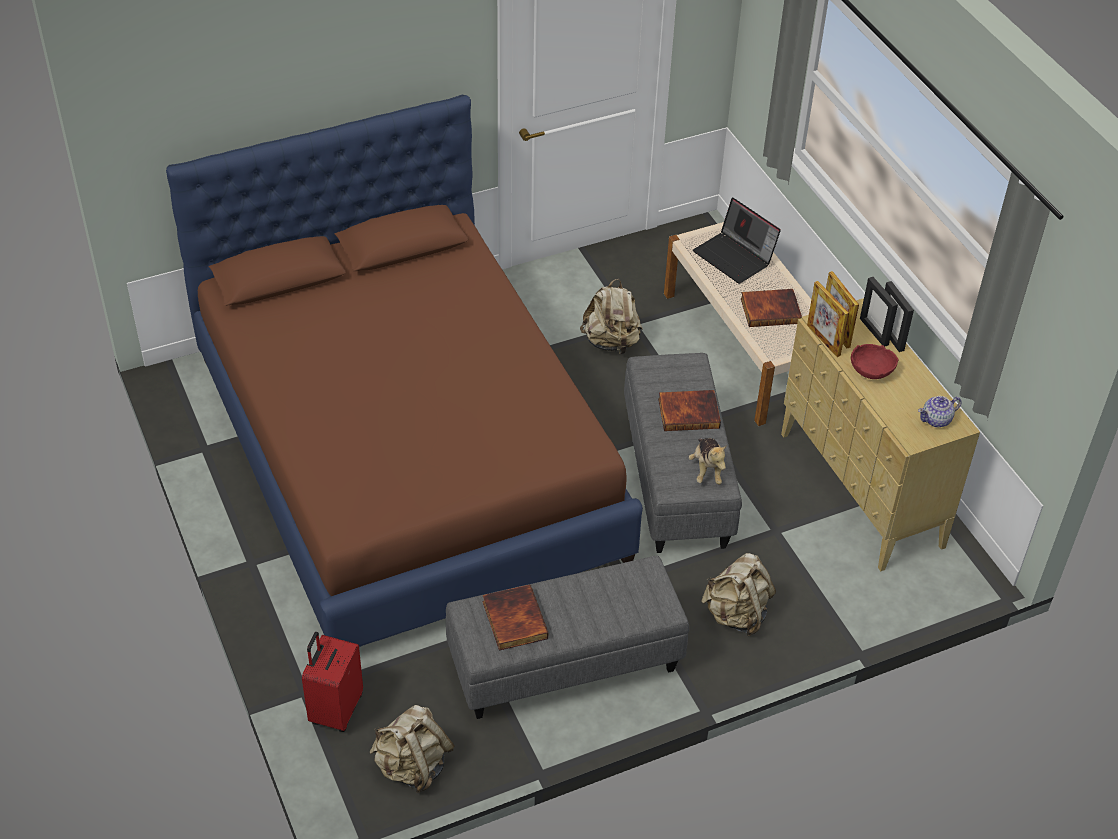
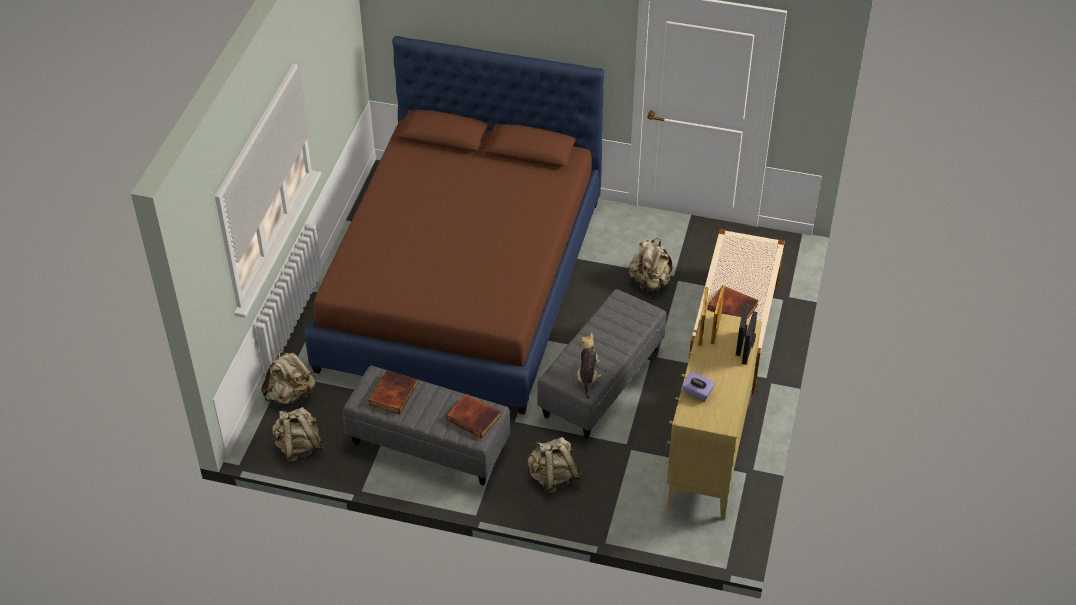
camera: 40 degrees right, 0 degrees up
red suitcase [302,632,363,732] -> beige backpack [261,349,315,405]
book [658,390,721,431] -> book moved to [446,394,501,438]
plush toy [689,438,727,485] -> plush toy turned 150 degrees clockwise [577,333,602,399]
laptop [693,198,781,284] -> none
red bowl [851,344,899,379] -> none
teapot [918,396,962,427] -> none
none -> purple tissue box [682,372,715,401]

